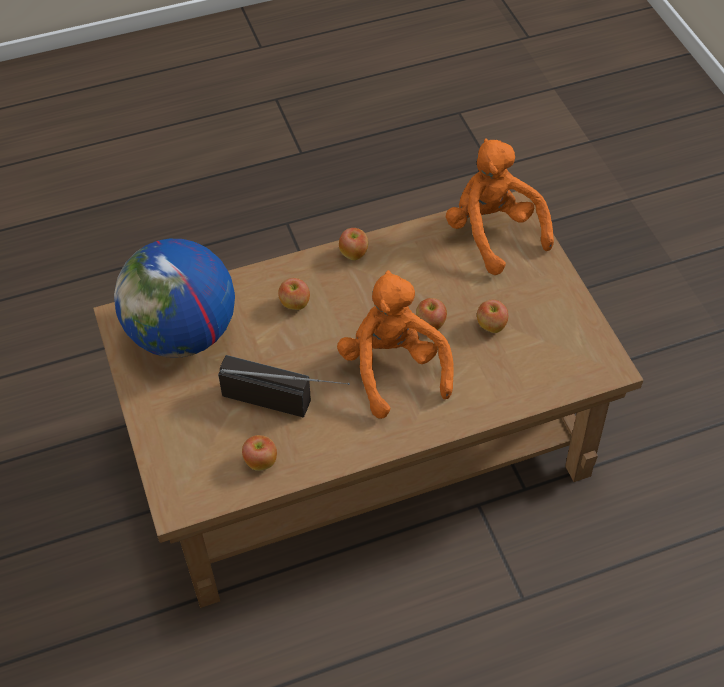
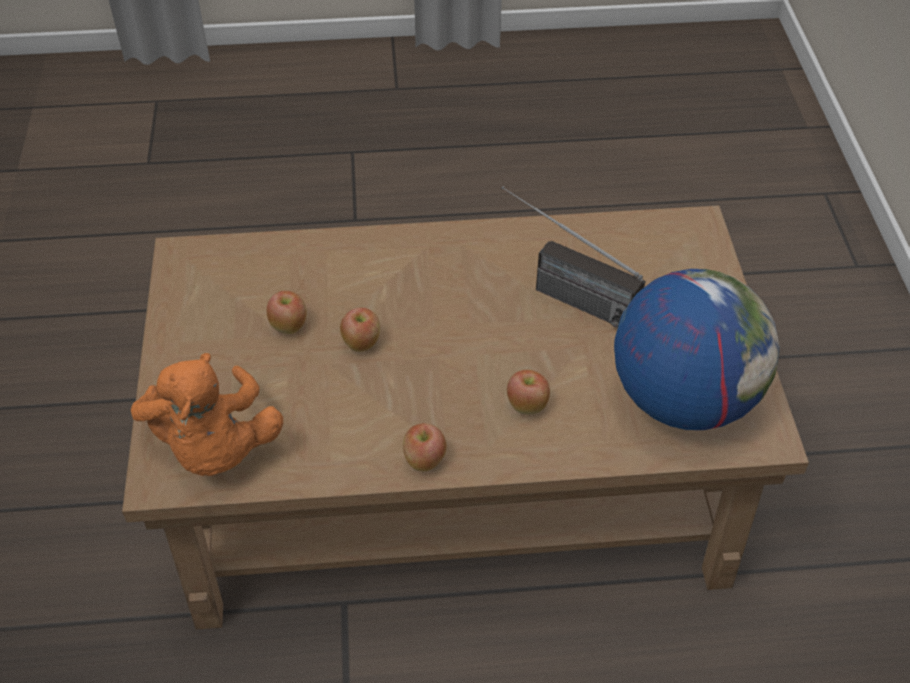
camera: 165 degrees left, 5 degrees down
apple [242,435,277,471] -> none
orange plush toy [337,270,454,419] -> none

